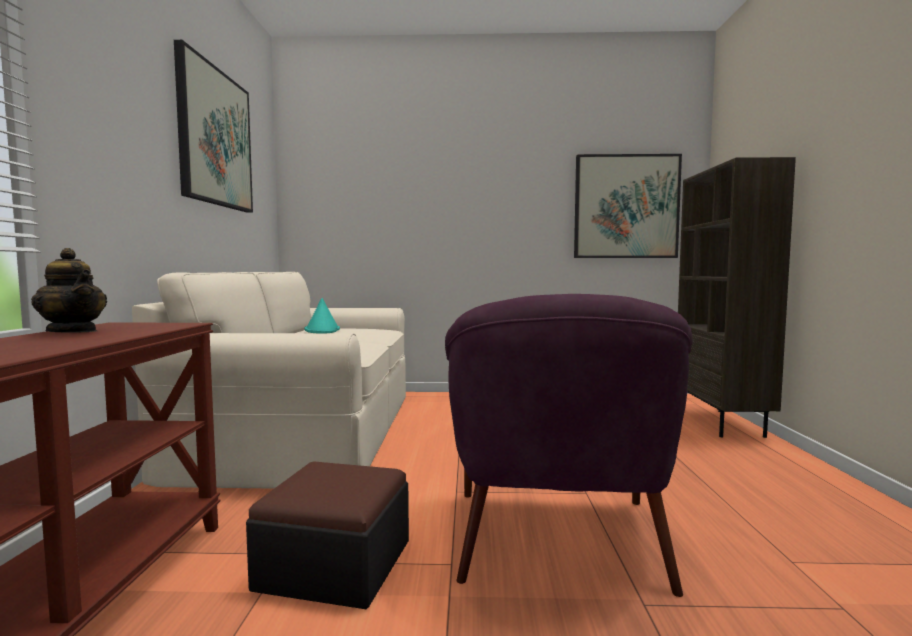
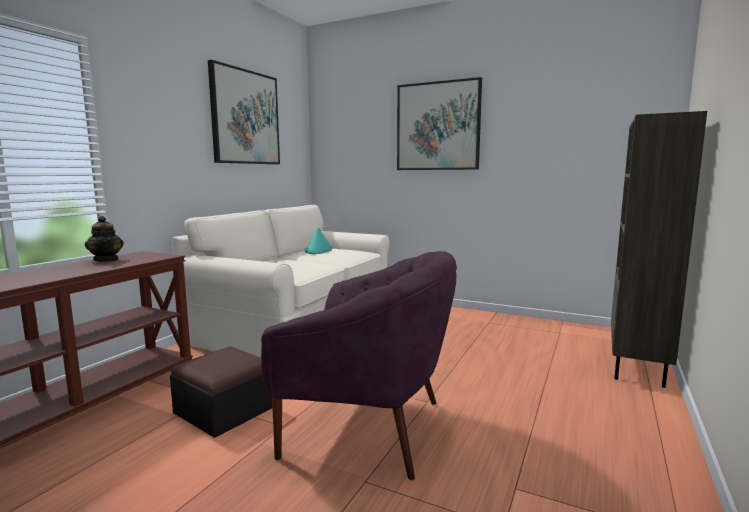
camera: 25 degrees right, 5 degrees up
purple armchair [445,294,693,597] -> purple armchair turned 105 degrees counterclockwise [261,251,457,480]
picture [574,154,682,258] -> picture moved to [397,77,482,170]

